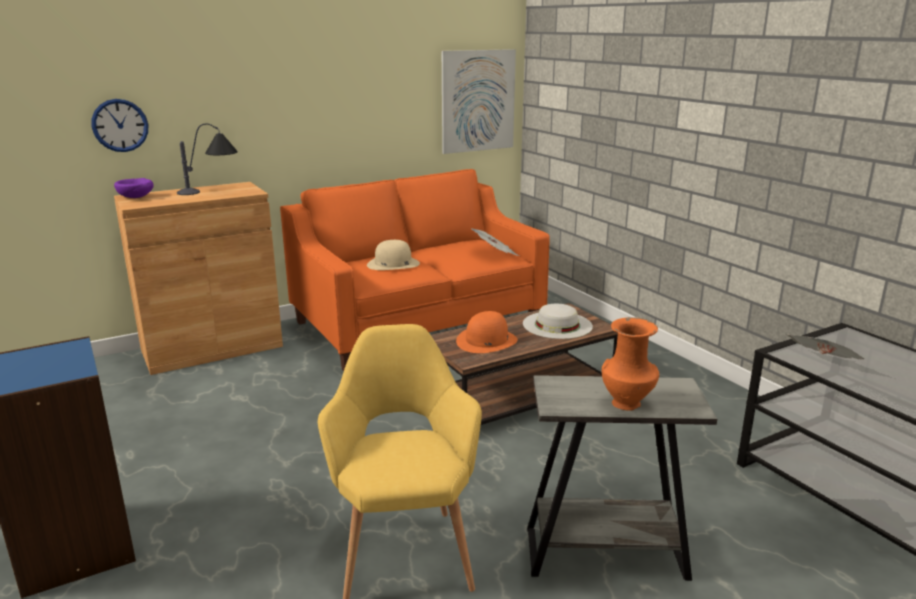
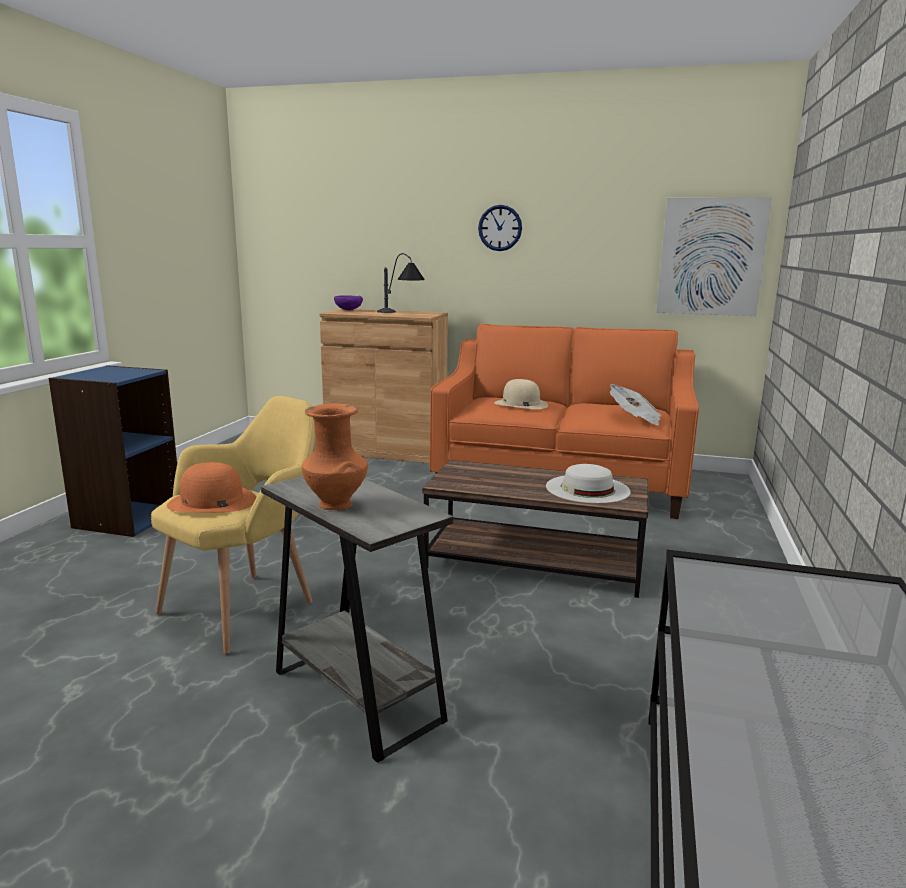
camera: 45 degrees right, 5 degrees down
wall clock [91,99,148,152] -> wall clock moved to [478,205,522,251]
orange hat [456,311,518,353] -> orange hat moved to [167,462,257,513]
newspaper [786,334,864,360] -> none

